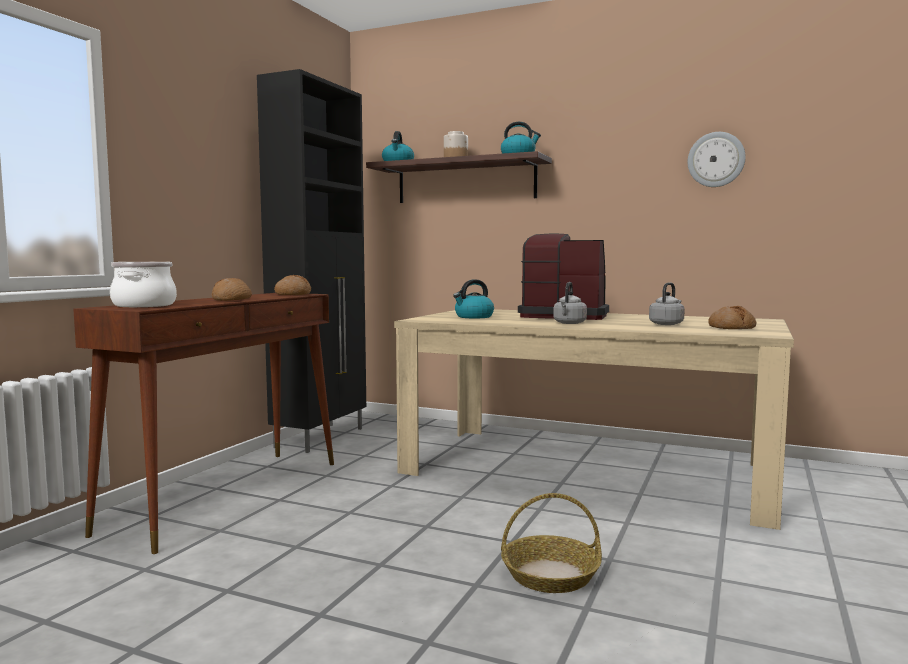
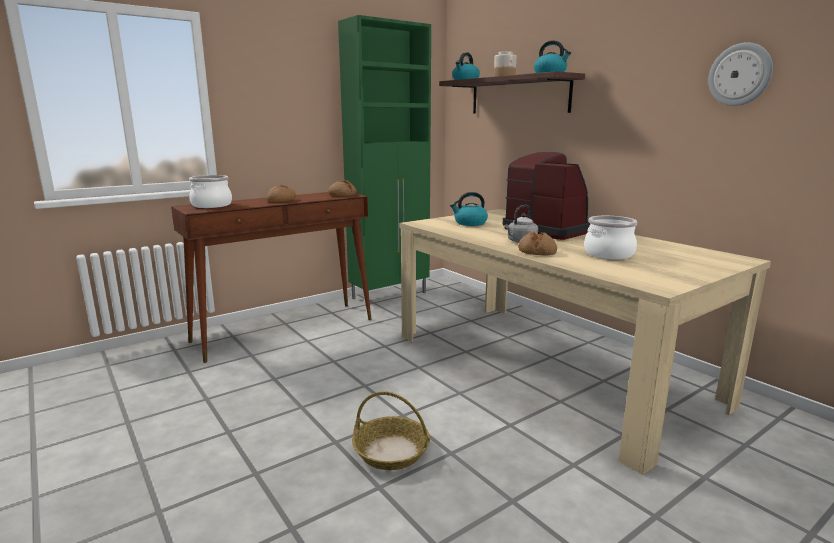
camera: 30 degrees right, 10 degrees up
black cabinet [257,69,366,453] -> green cabinet [338,15,431,299]
grey kettle [649,282,685,325] -> cooking pot [584,216,637,259]
bread [708,306,756,329] -> bread moved to [518,232,557,256]

